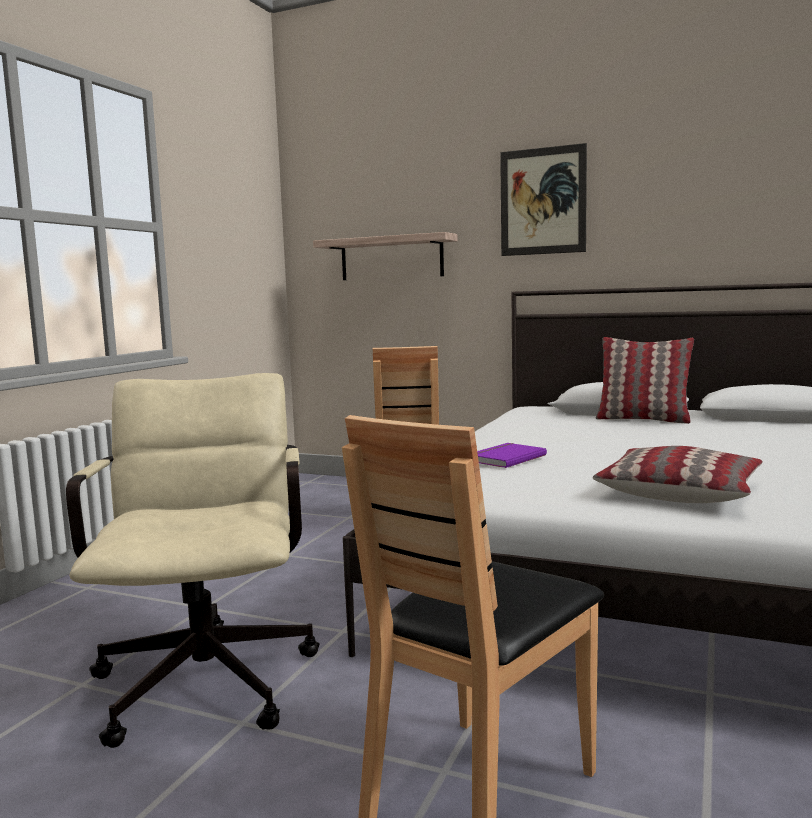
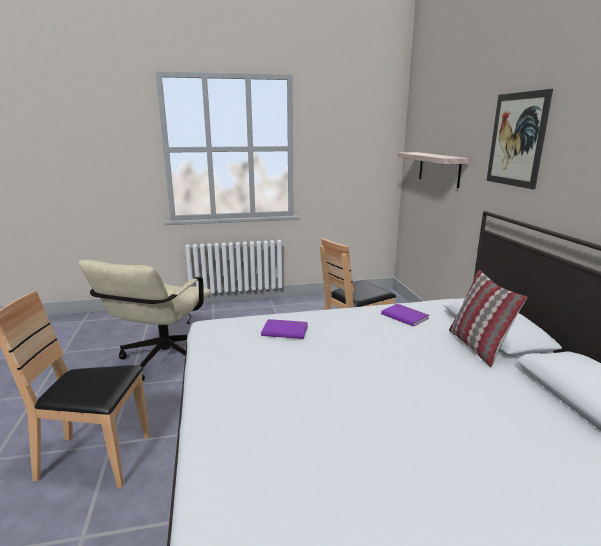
camera: 55 degrees right, 10 degrees up
beige office chair [66,373,320,748] -> beige office chair turned 150 degrees clockwise [78,260,211,381]
pillow [593,446,763,503] -> none
none -> purple book [381,304,429,327]

